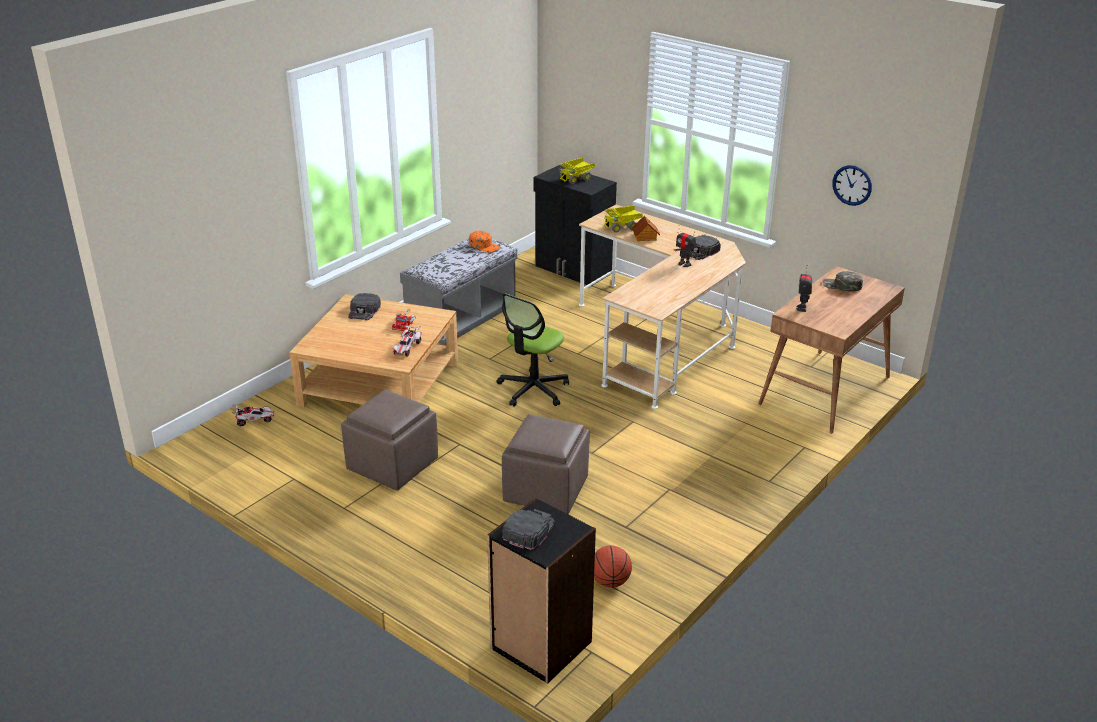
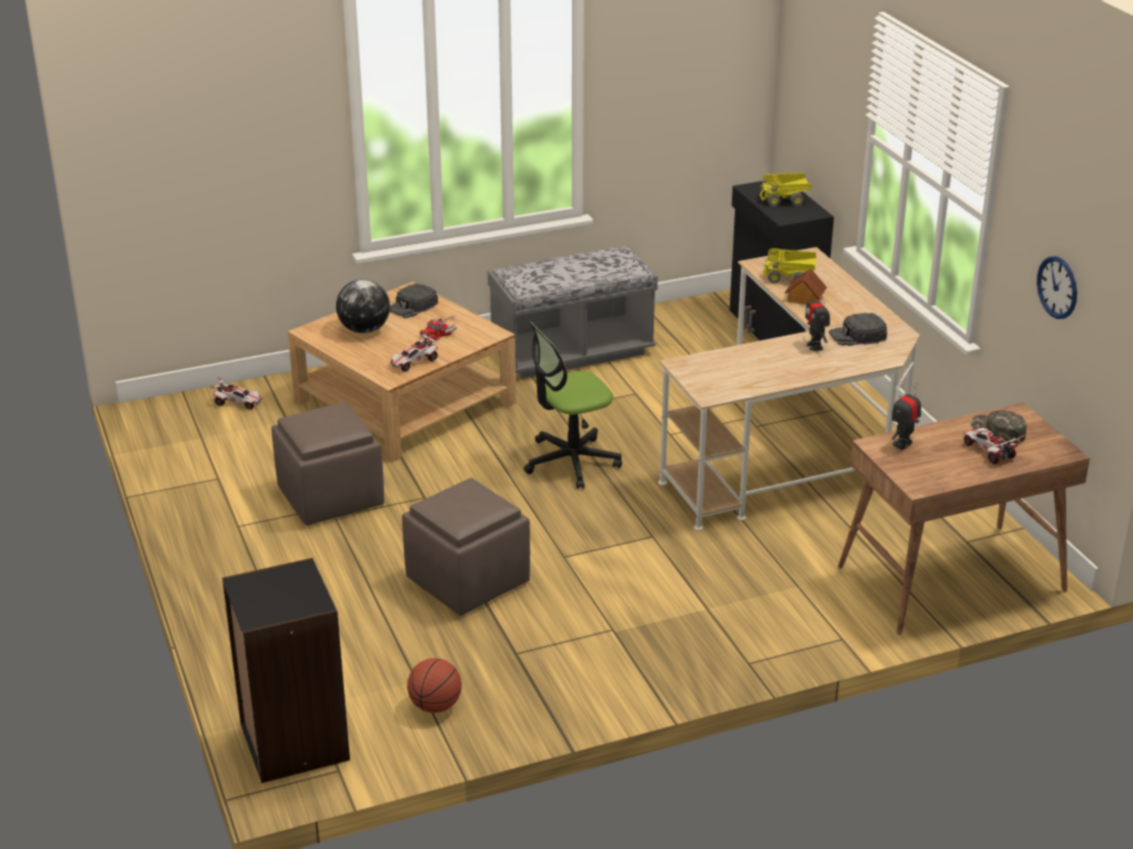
camera: 30 degrees right, 0 degrees up
orange cap [469,231,501,253] -> none
black cap [502,509,555,550] -> none
none -> globe [336,279,390,333]
none -> toy car [964,428,1021,464]

